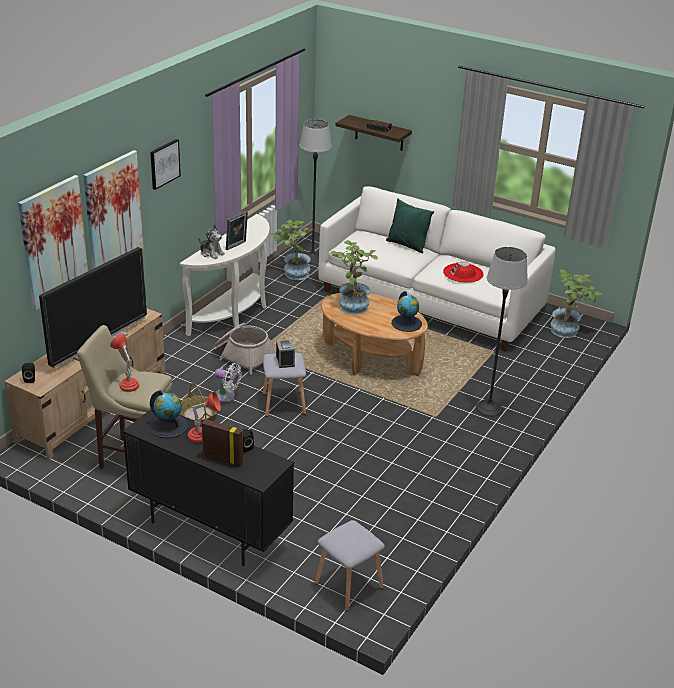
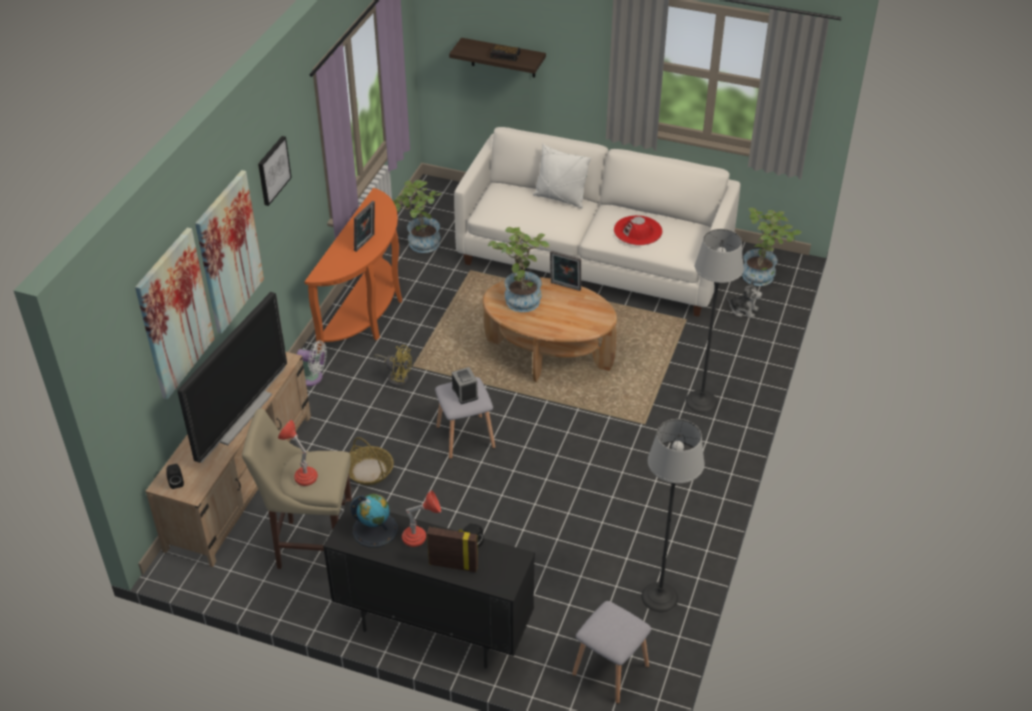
camera: 10 degrees left, 10 degrees up
white console table [180,214,270,336] -> orange console table [304,188,402,354]
plush toy [198,224,225,259] -> plush toy moved to [726,281,762,318]
basket [213,323,276,375] -> yellow fan [375,345,412,387]
white fan [215,363,242,403] -> white fan moved to [297,341,327,386]
floor lamp [299,119,332,264] -> floor lamp moved to [641,419,704,612]
green pillow [386,198,434,253] -> white pillow [533,144,592,208]
globe [392,291,422,332] -> none
none -> picture frame [550,251,581,291]

